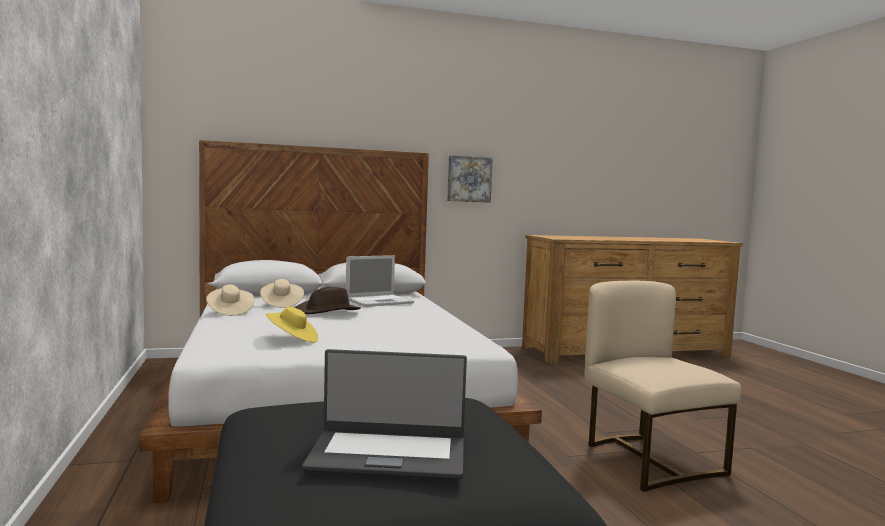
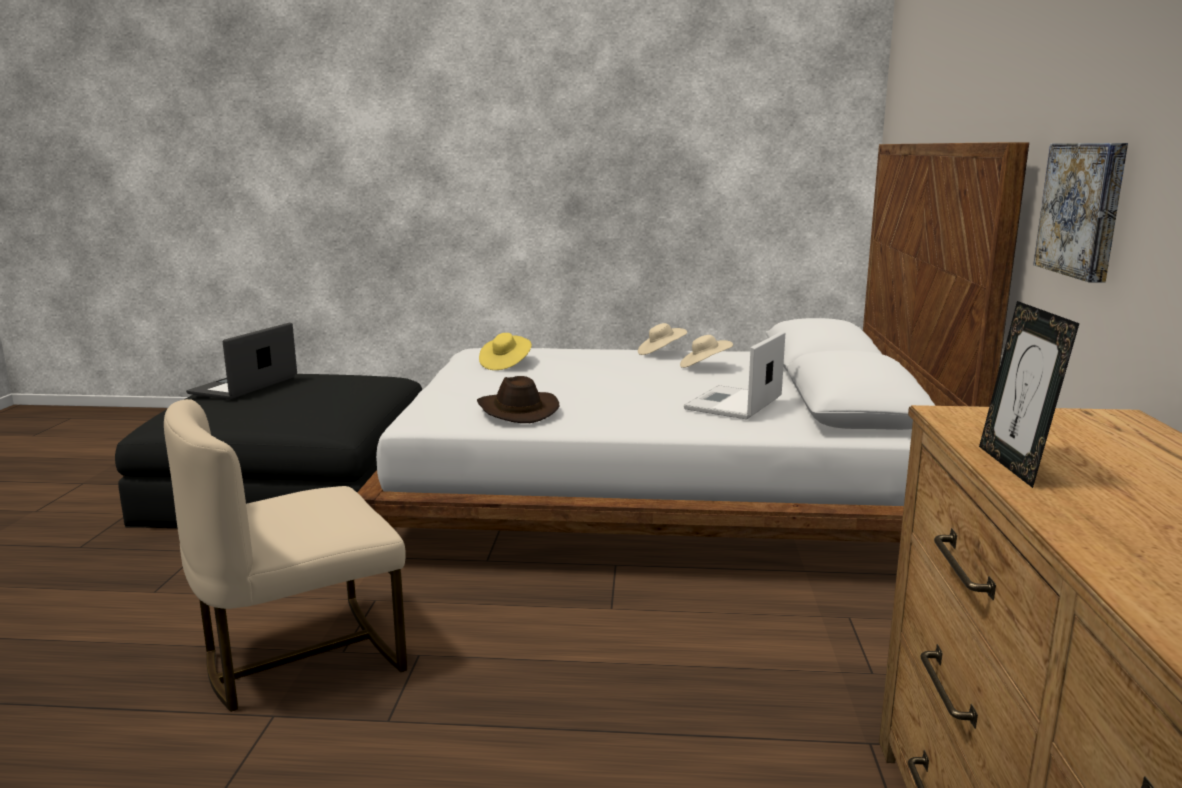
camera: 110 degrees right, 10 degrees up
brown hat [295,287,361,314] -> brown hat moved to [477,376,559,423]
laptop [346,255,414,307] -> laptop turned 45 degrees clockwise [684,331,785,419]
beige chair [585,281,742,492] -> beige chair turned 150 degrees clockwise [164,399,407,712]
none -> picture frame [979,301,1079,488]

